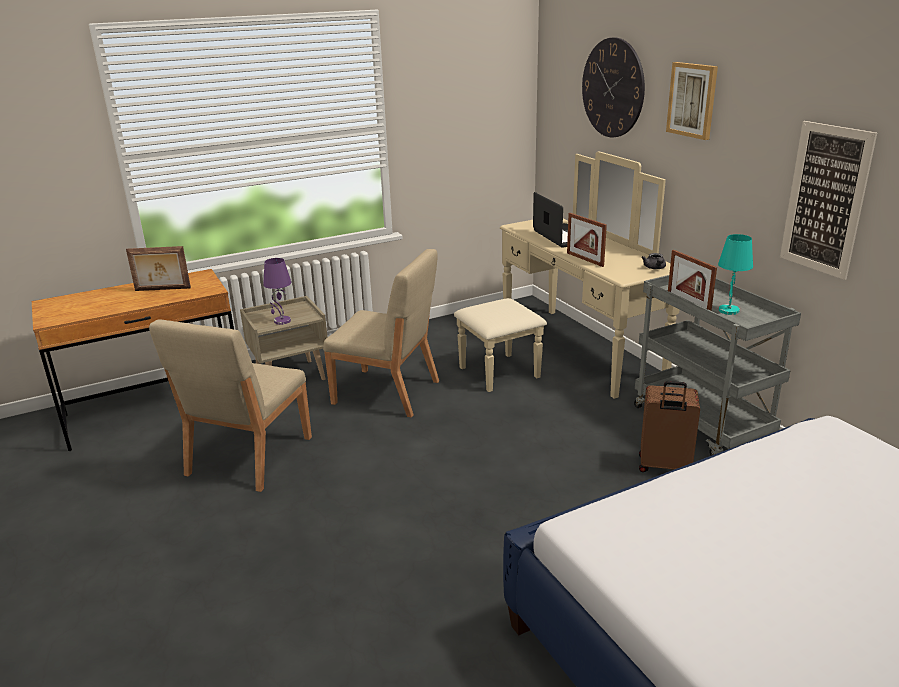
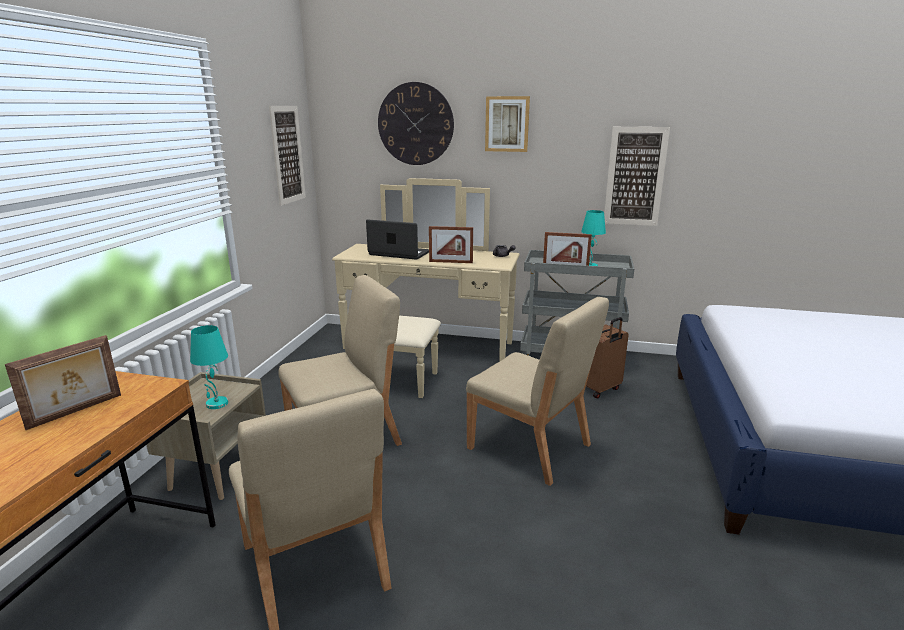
camera: 50 degrees left, 5 degrees down
purple table lamp [263,258,291,325] -> turquoise table lamp [190,325,228,409]
none -> picture [269,106,306,206]
none -> beige chair [466,297,609,486]

